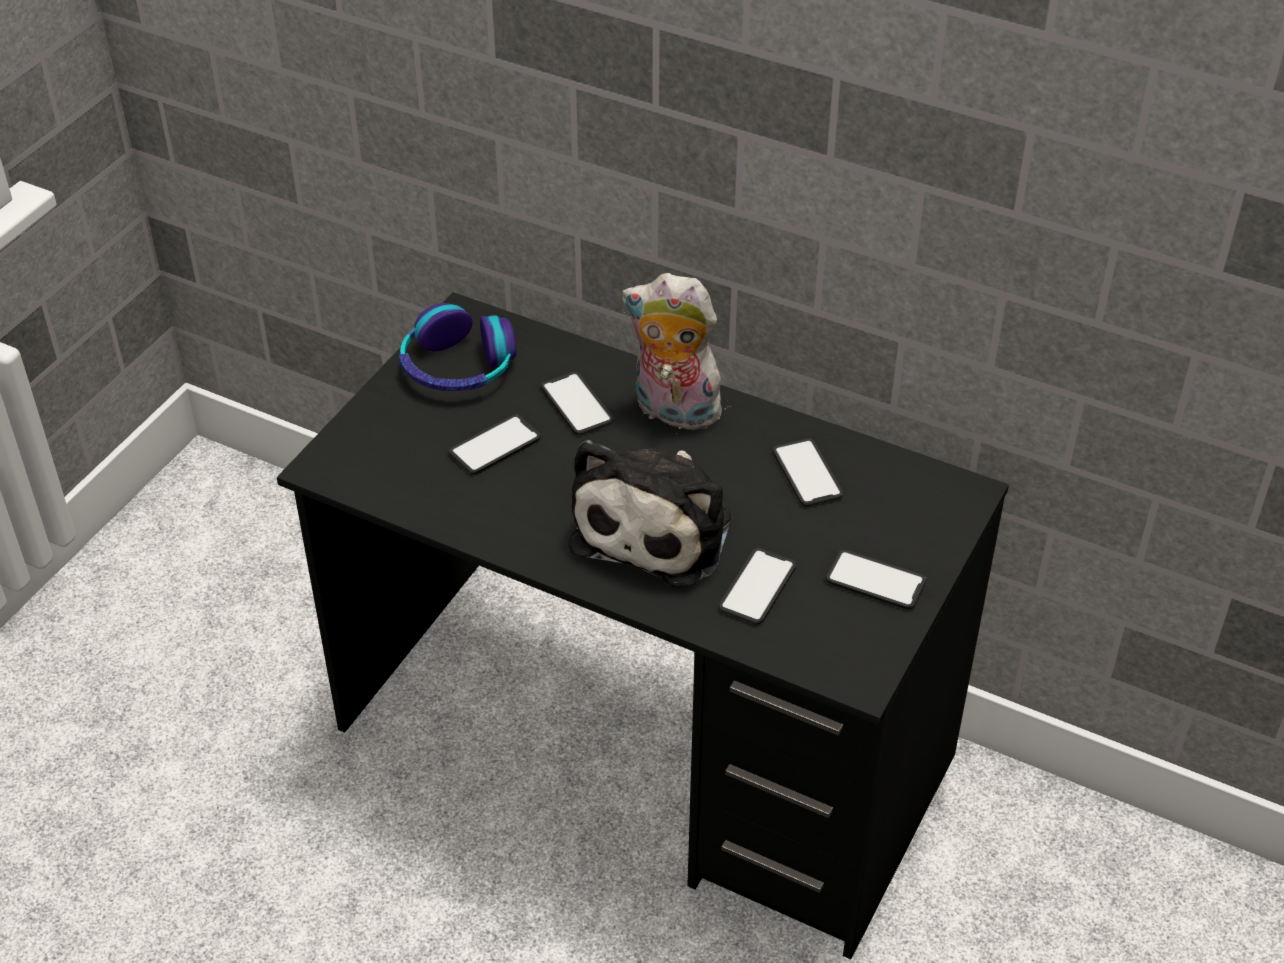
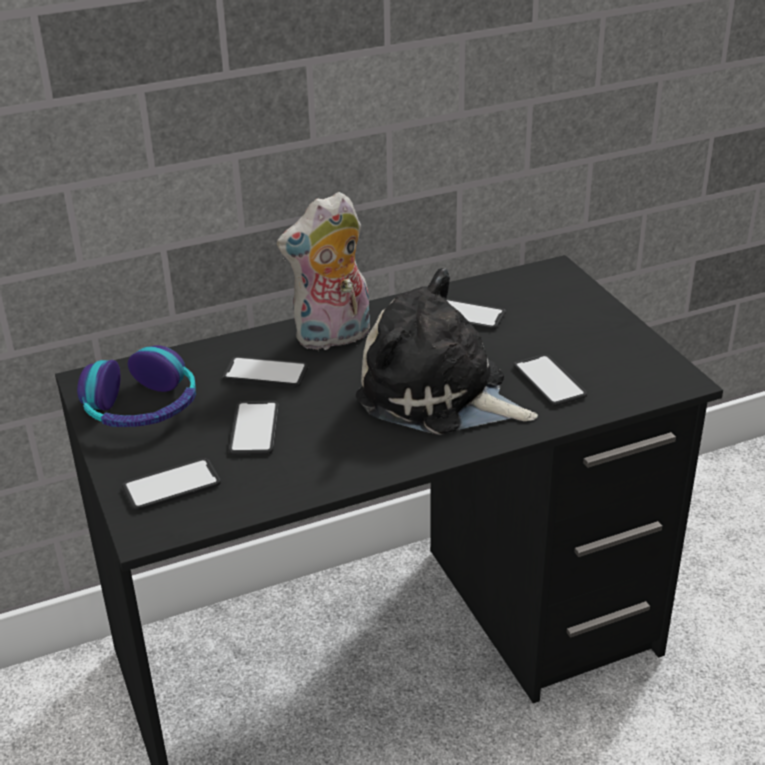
camera: 50 degrees left, 10 degrees down
plush toy [569,440,731,586] -> plush toy turned 150 degrees clockwise [356,268,538,435]
phone [825,550,927,609] -> phone moved to [122,458,221,510]

